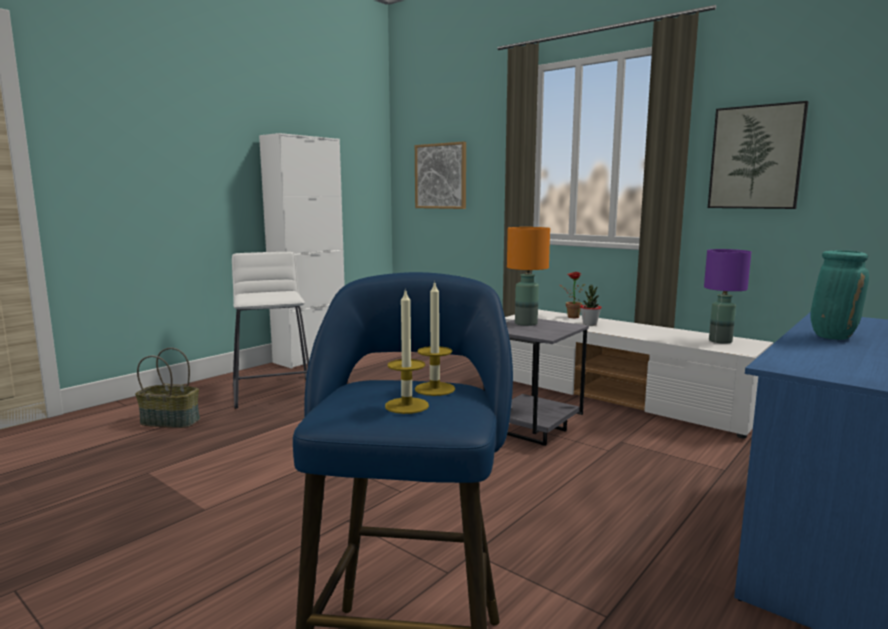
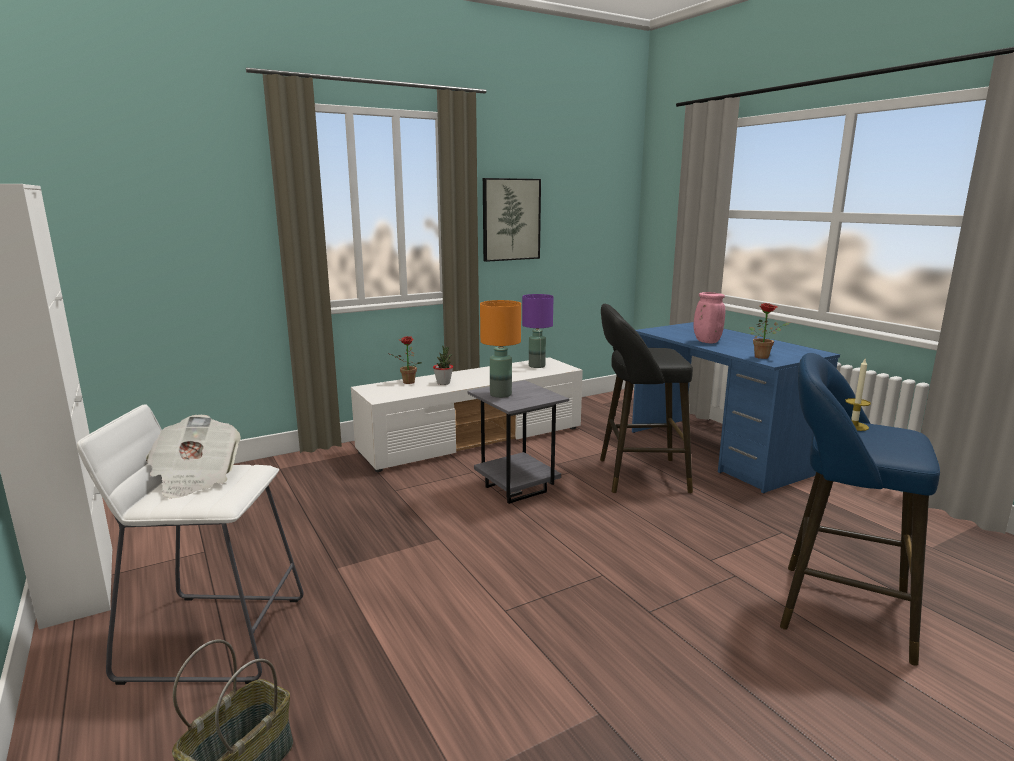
camera: 70 degrees left, 5 degrees up
candle [385,288,429,414] -> none
picture [415,141,466,209] -> none
turquoise vase [810,250,869,340] -> pink vase [694,292,725,343]
none -> newspaper [146,415,241,499]
none -> black stool [600,304,693,493]
none -> potted plant [749,303,791,359]

